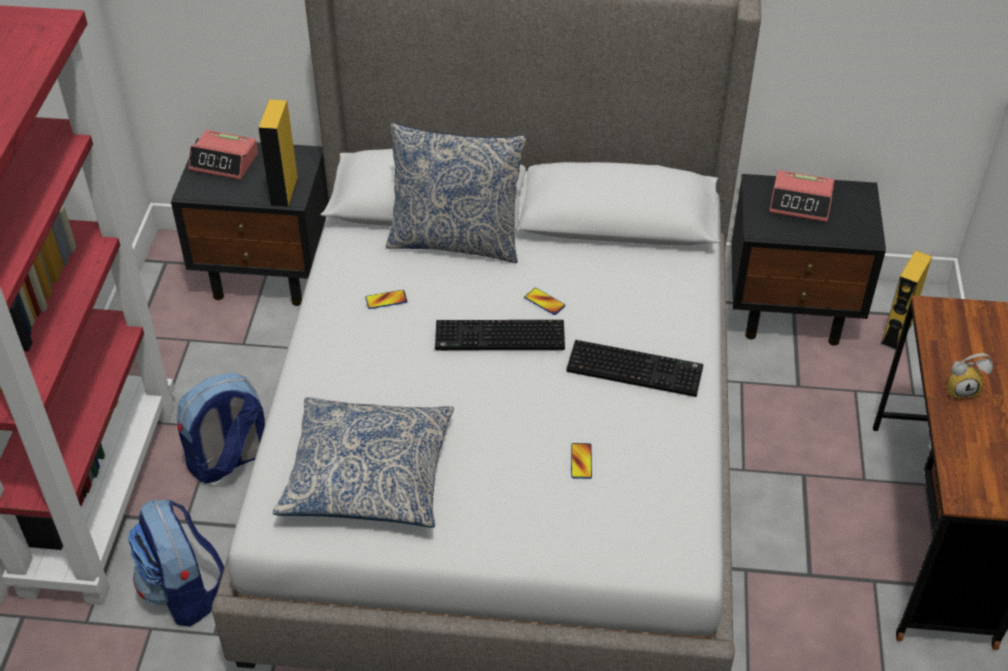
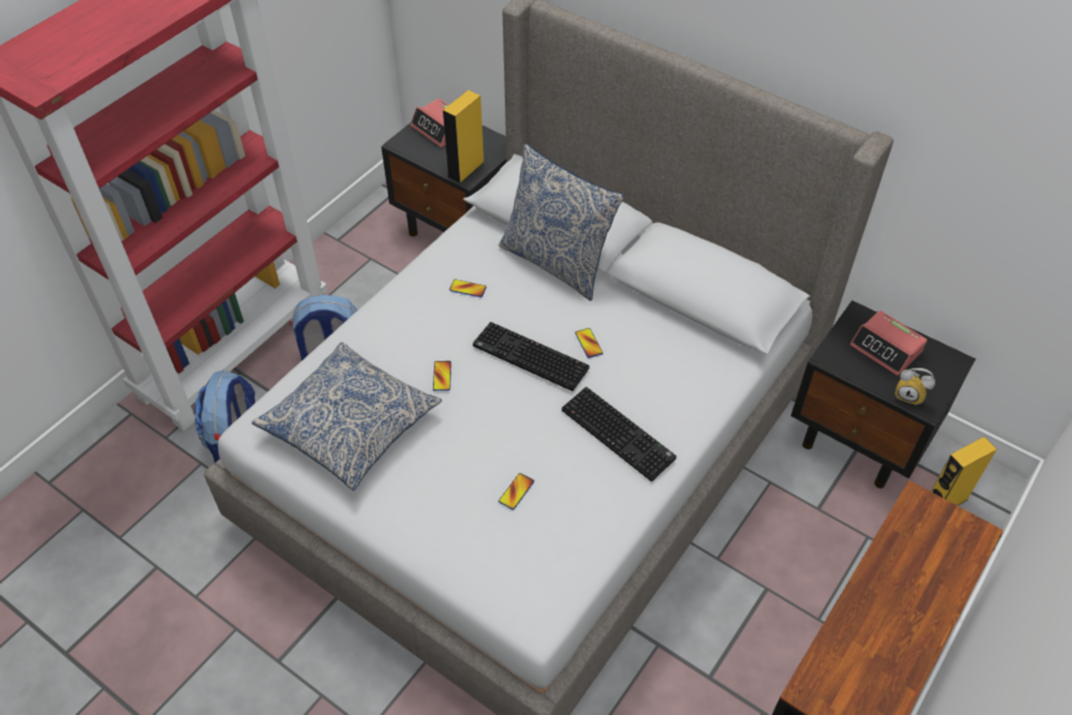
camera: 30 degrees right, 5 degrees up
alarm clock [947,353,993,398] -> alarm clock moved to [895,368,935,405]
none -> phone [433,361,451,391]

